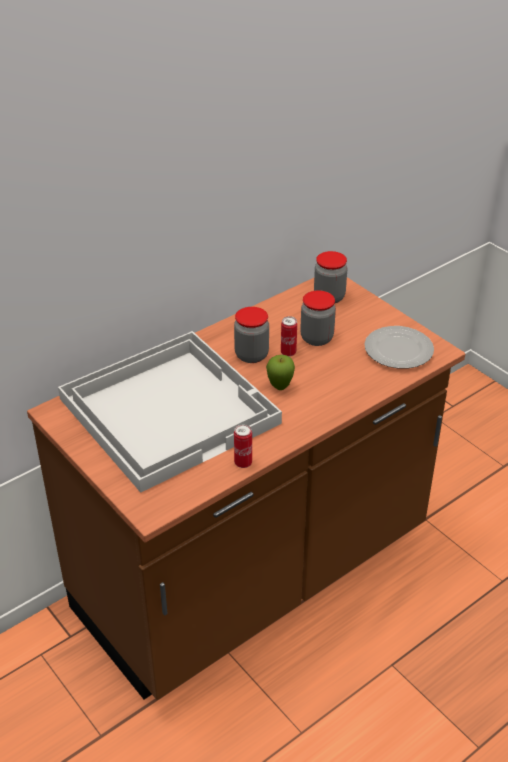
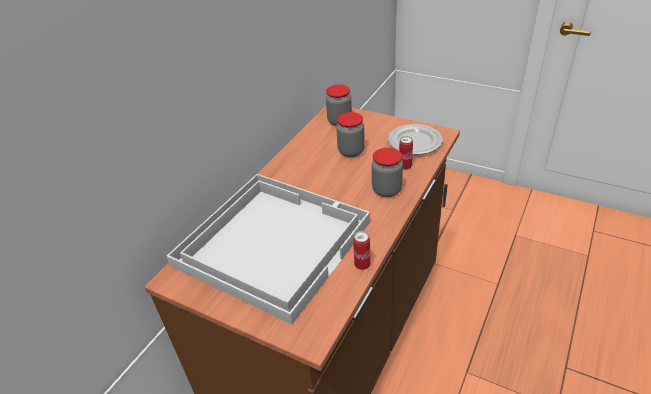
camera: 20 degrees left, 0 degrees up
jar [234,307,269,363] -> jar moved to [372,148,403,197]
apple [266,355,295,390] -> none
can [281,316,297,356] -> can moved to [399,136,413,170]

